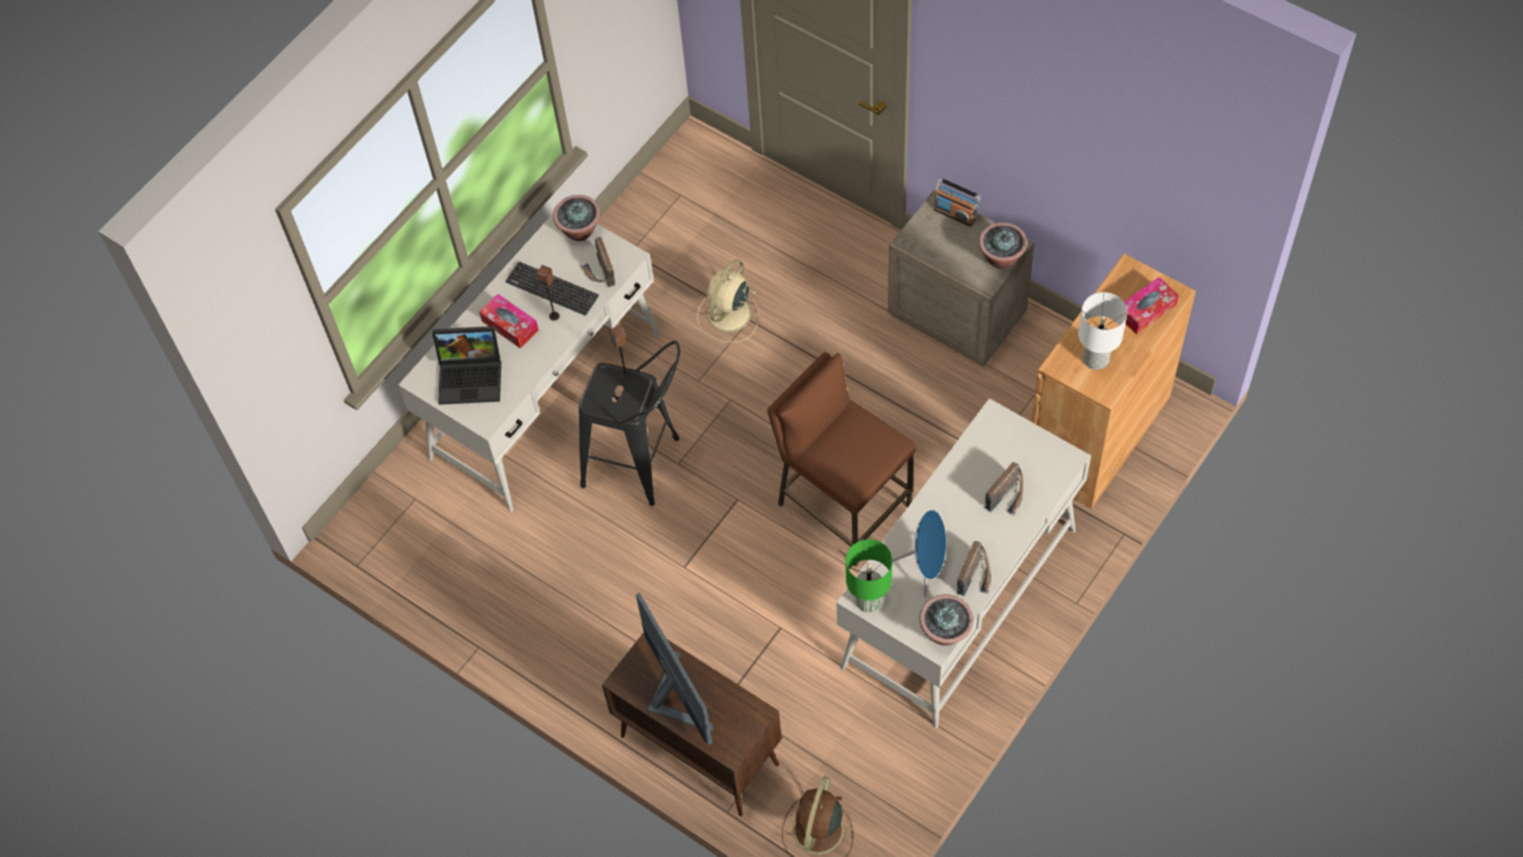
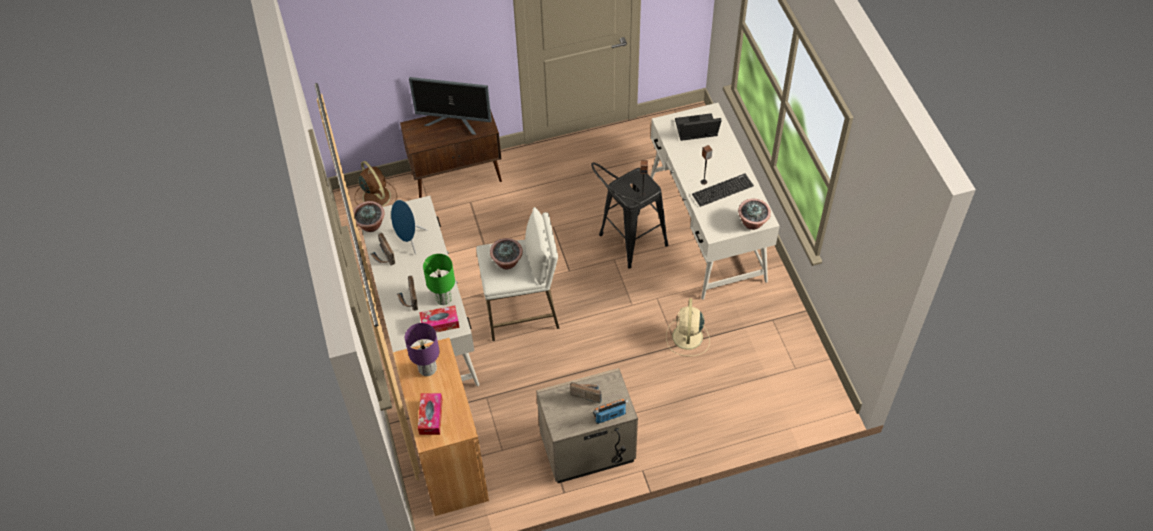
camera: 125 degrees right, 5 degrees down
laptop [432,326,501,405] -> laptop turned 45 degrees clockwise [675,113,722,141]
tissue box [479,294,539,348] -> tissue box moved to [419,306,460,332]
radio [581,237,615,287] -> radio moved to [570,382,602,404]
beige fan [697,259,759,343] -> beige fan turned 150 degrees counterclockwise [666,298,710,356]
brown stool [767,352,916,566] -> white stool [476,207,560,341]
green table lamp [846,539,892,612] -> green table lamp moved to [423,254,455,305]
potted plant [979,222,1027,269] -> potted plant moved to [490,238,523,269]
white table lamp [1078,292,1127,370] -> purple table lamp [405,323,439,376]

